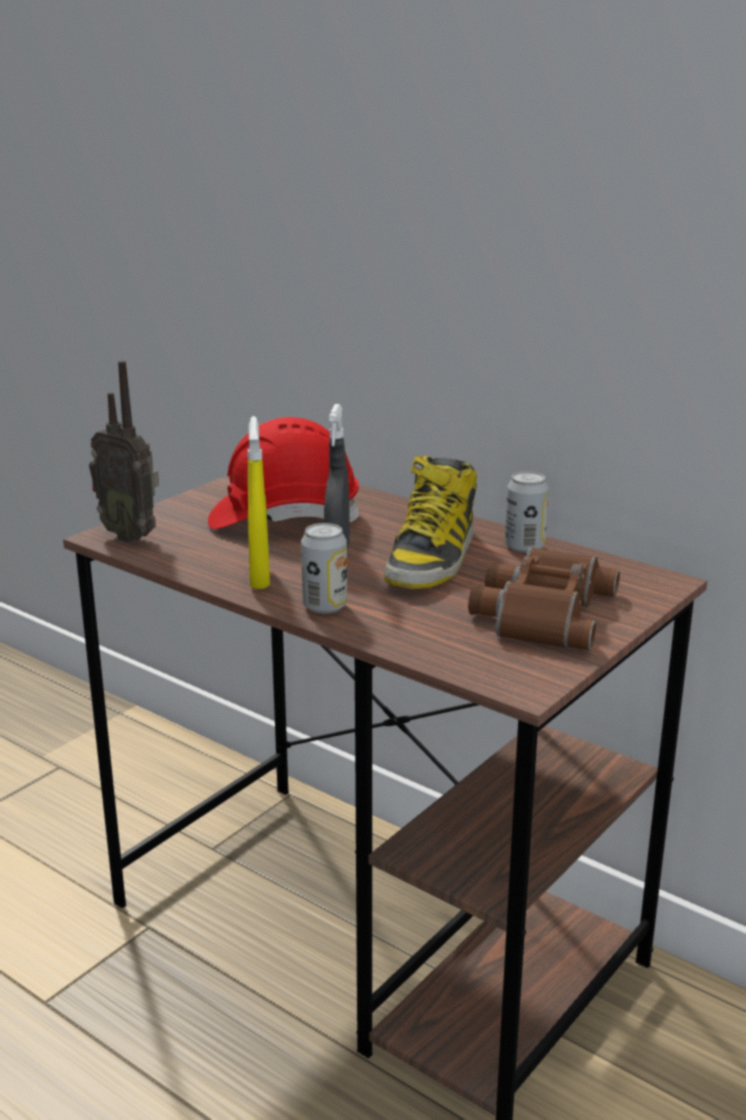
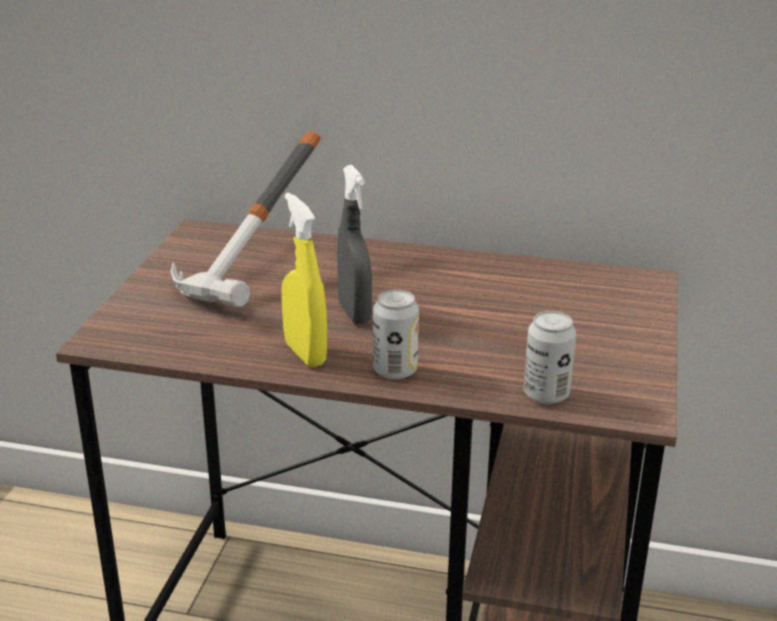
camera: 25 degrees left, 5 degrees up
radio [89,361,159,543] -> none
red hard hat [208,417,360,529] -> hammer [170,131,321,307]
boot [384,456,477,589] -> none
brown binoculars [468,547,620,650] -> none
can [505,471,549,553] -> can moved to [524,311,576,404]

